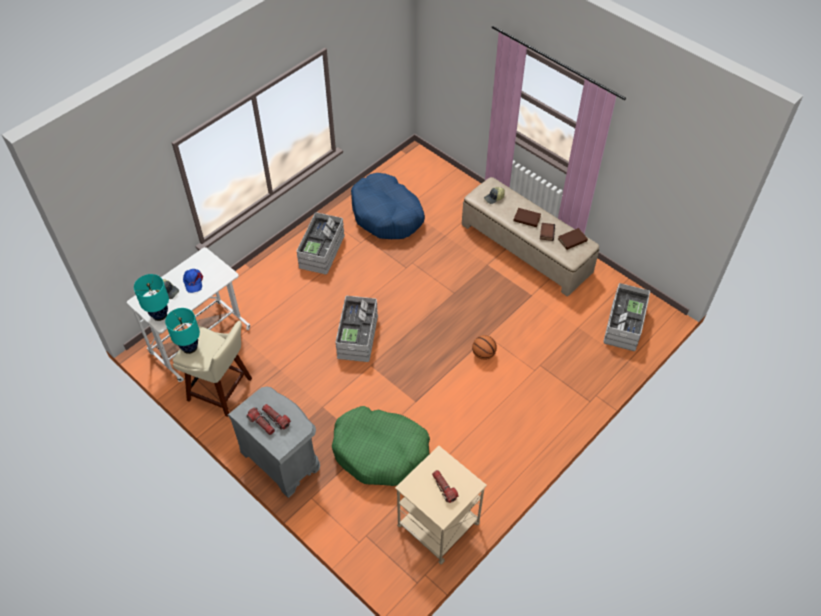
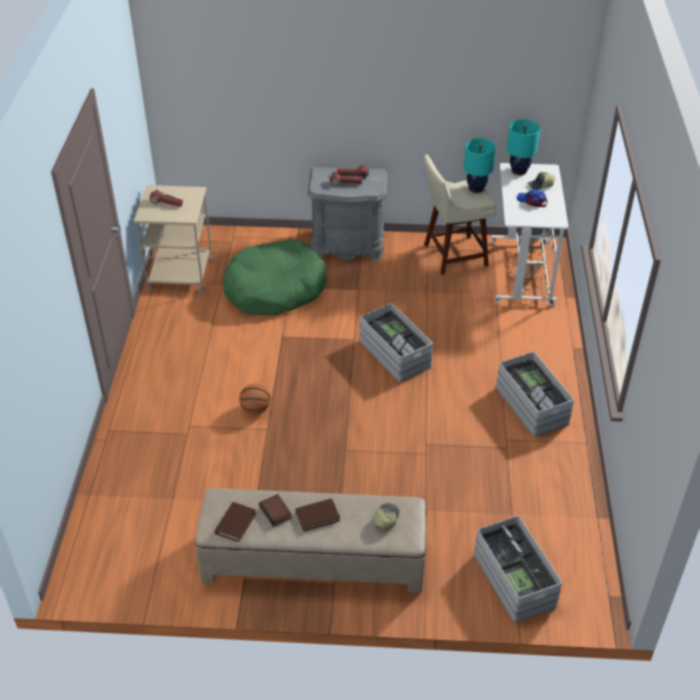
camera: 140 degrees right, 10 degrees down
blue dog bed [351,173,425,239] -> none
grey storage box [603,283,650,351] -> grey storage box moved to [474,516,562,623]

